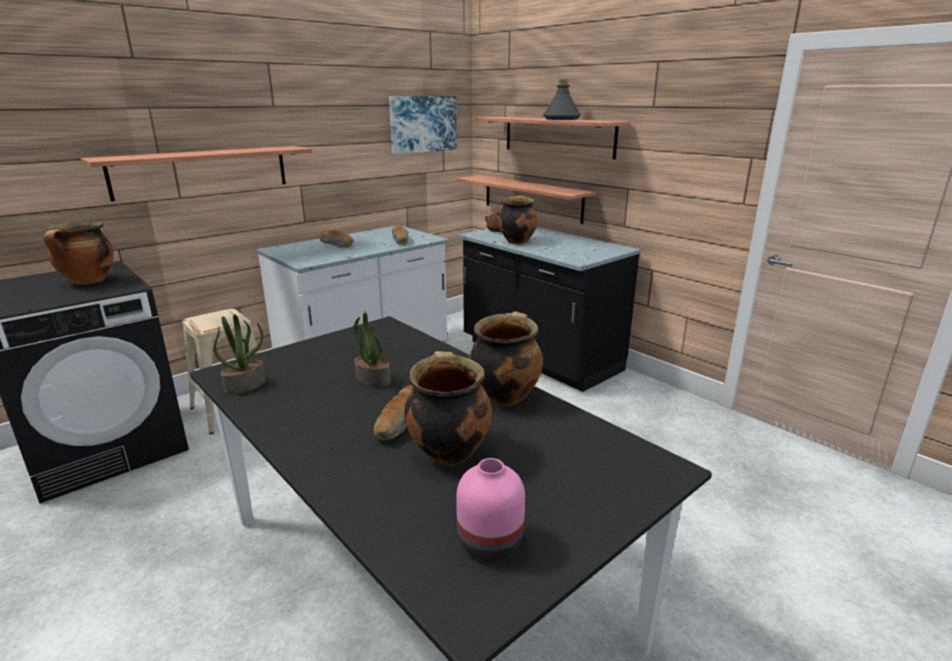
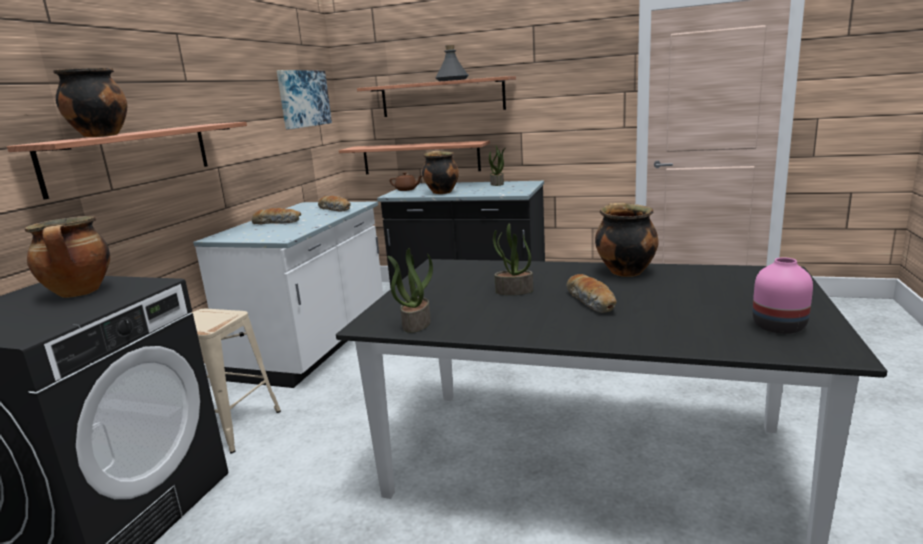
camera: 30 degrees left, 5 degrees down
cooking pot [405,351,492,466] -> cooking pot moved to [53,68,127,137]
none -> potted plant [489,146,505,186]

